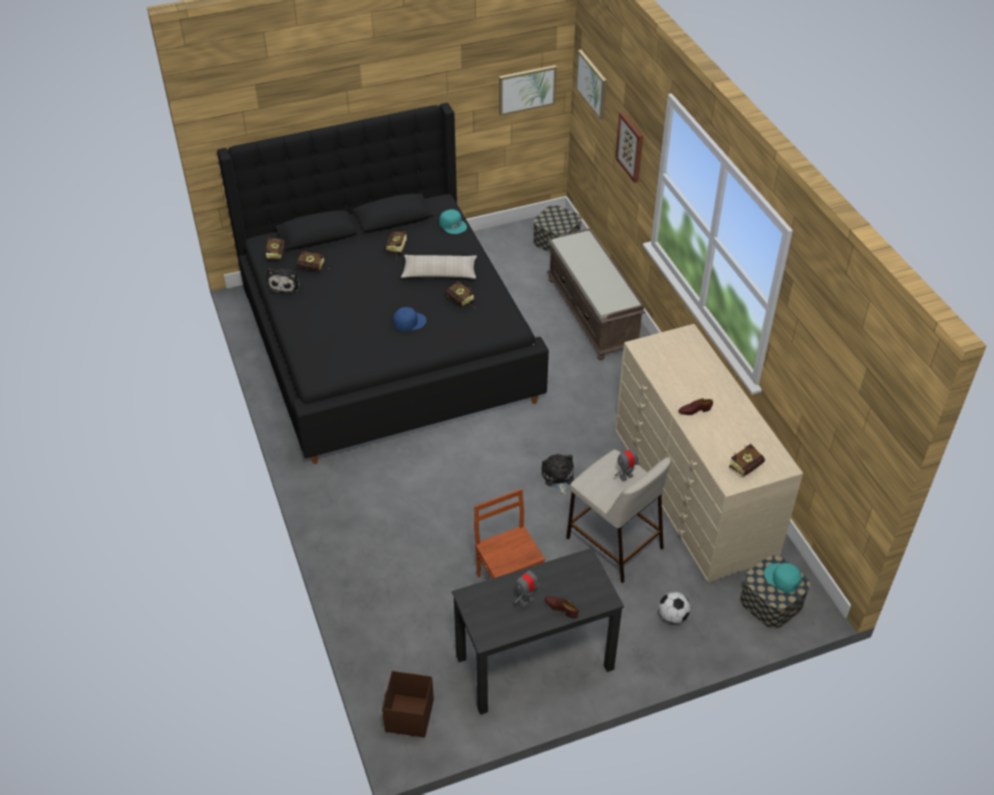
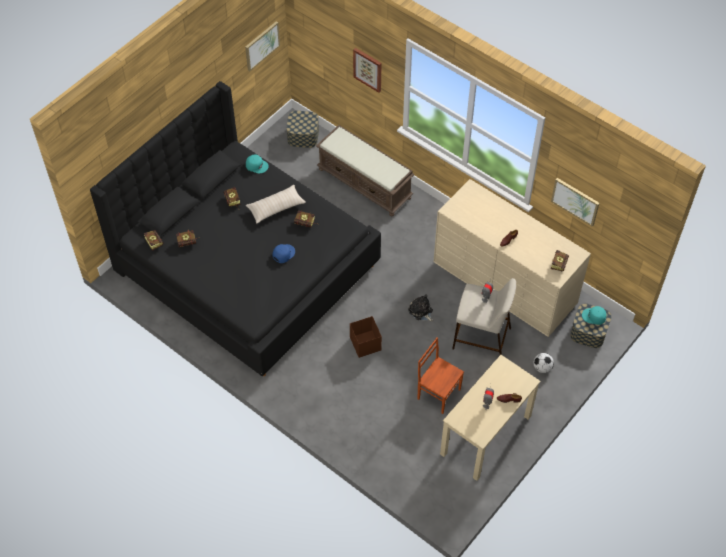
camera: 30 degrees left, 10 degrees up
plush toy [267,269,300,294] -> none
brown storage box [382,671,434,738] -> brown storage box moved to [350,316,382,358]
black desk [452,548,624,715] -> beige desk [440,355,541,481]
picture [576,50,607,120] -> picture moved to [551,178,599,227]

